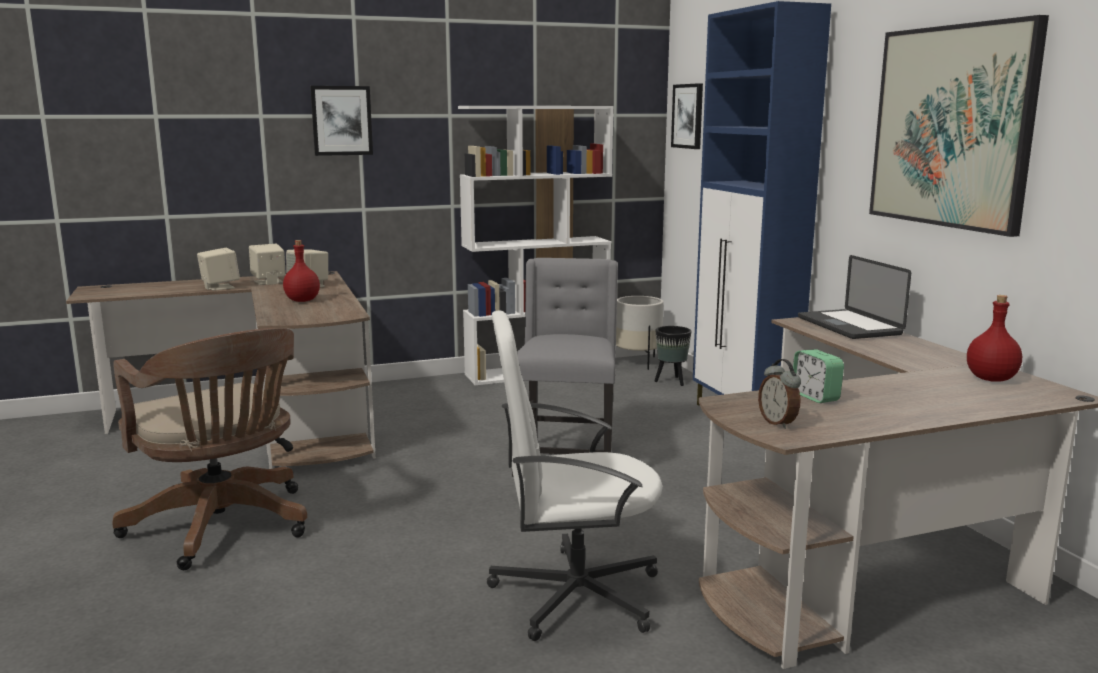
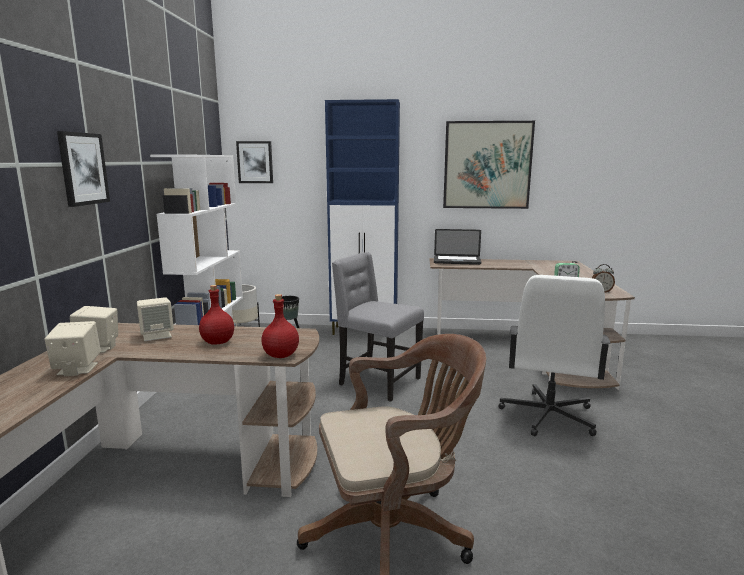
camera: 65 degrees left, 0 degrees up
red bottle [967,295,1022,382] -> red bottle moved to [261,294,299,358]

